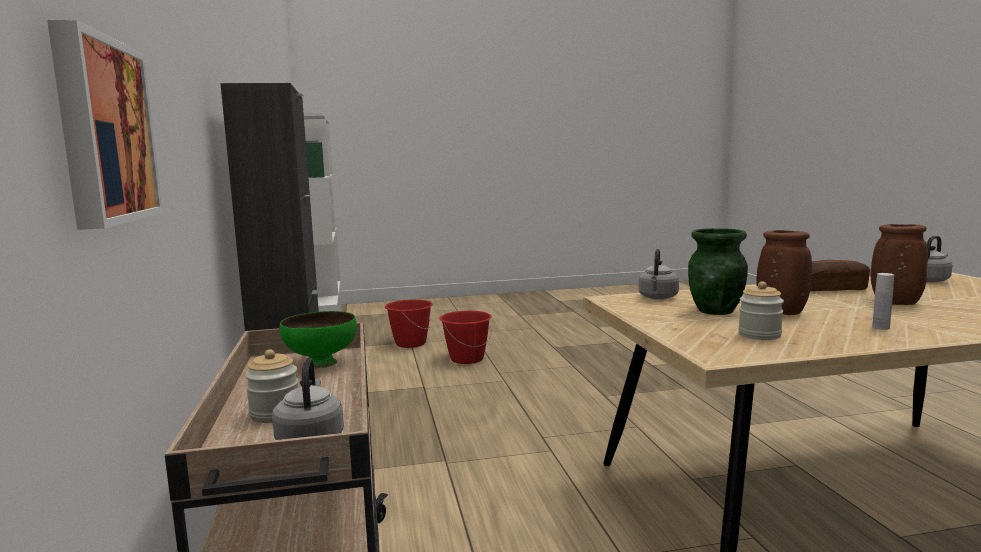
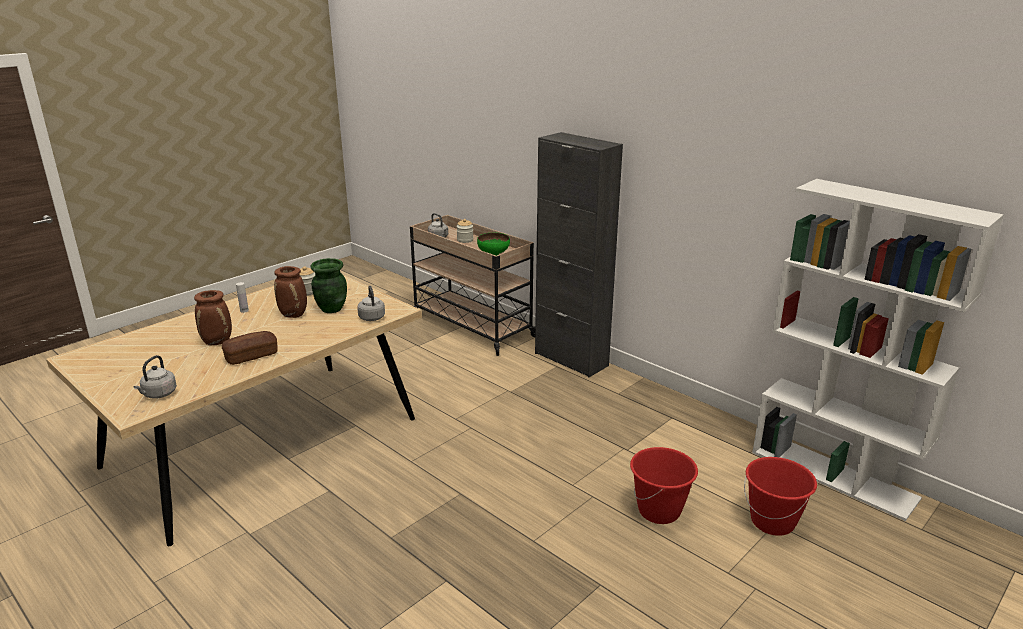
camera: 145 degrees right, 15 degrees up
picture [47,20,163,230] -> none

